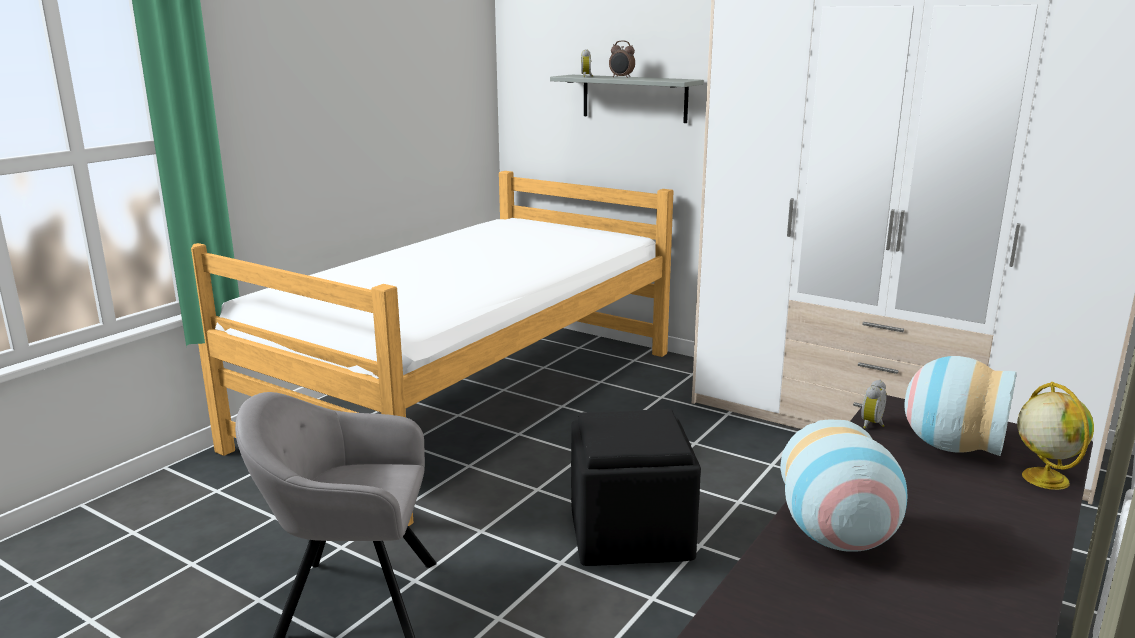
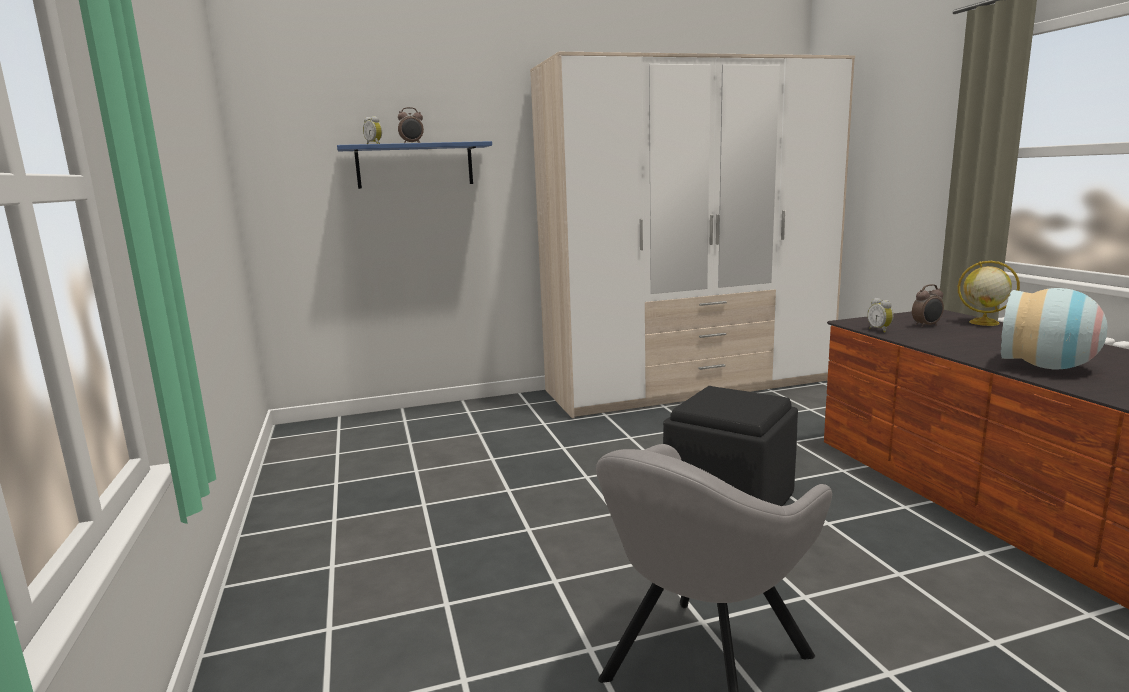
camera: 50 degrees left, 5 degrees down
bed [191,171,673,526] -> none
grey shelf [550,75,704,123] -> blue shelf [337,141,492,189]
vase [904,356,1017,456] -> alarm clock [912,284,944,327]

